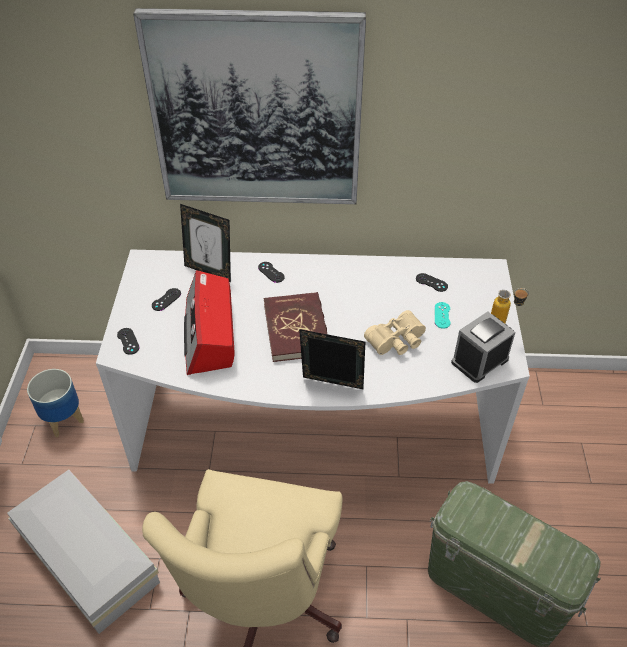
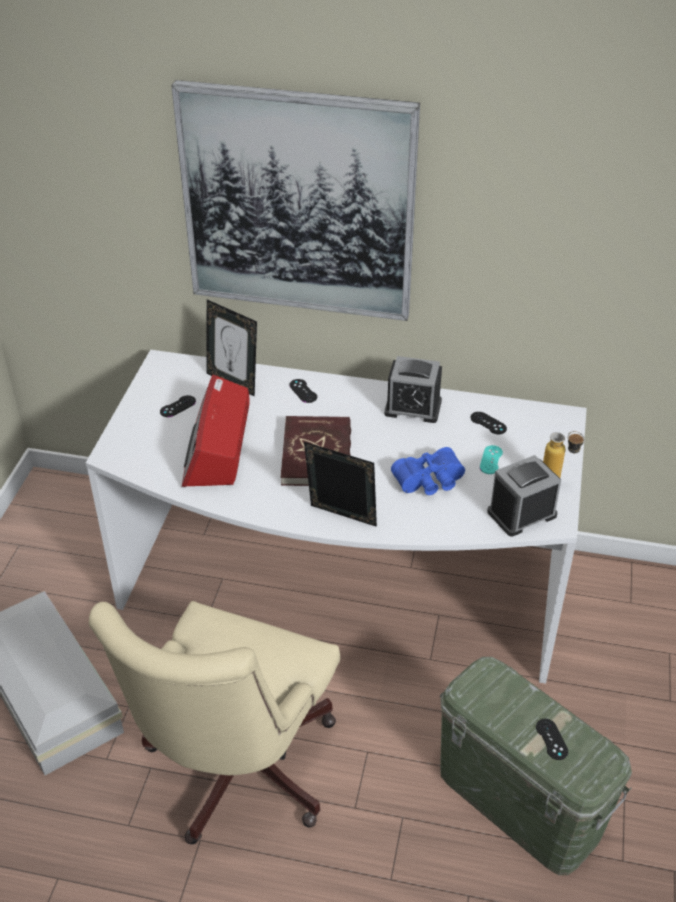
camera: 10 degrees right, 5 degrees down
planter [27,369,84,437] -> none
black game controller [117,328,140,355] -> black game controller moved to [536,719,568,760]
beige binoculars [364,310,426,355] -> blue binoculars [391,447,465,495]
none -> alarm clock [384,356,442,423]

